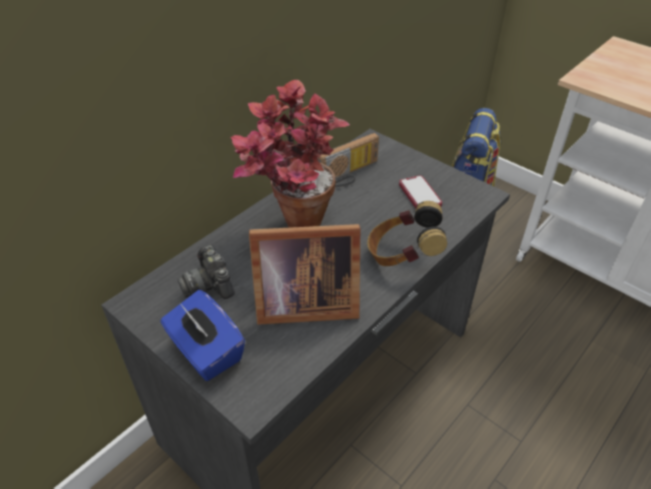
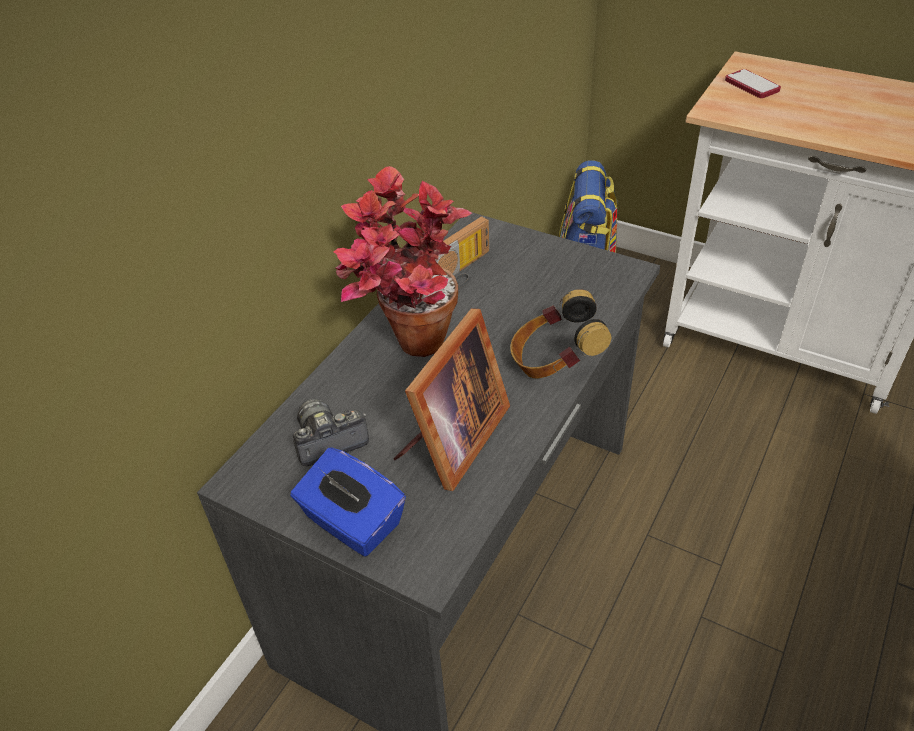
camera: 10 degrees left, 0 degrees up
camera [177,244,235,299] -> camera turned 105 degrees clockwise [293,399,369,467]
picture frame [249,224,360,325] -> picture frame turned 45 degrees counterclockwise [394,308,510,491]
phone [399,176,442,209] -> phone moved to [725,69,781,98]

